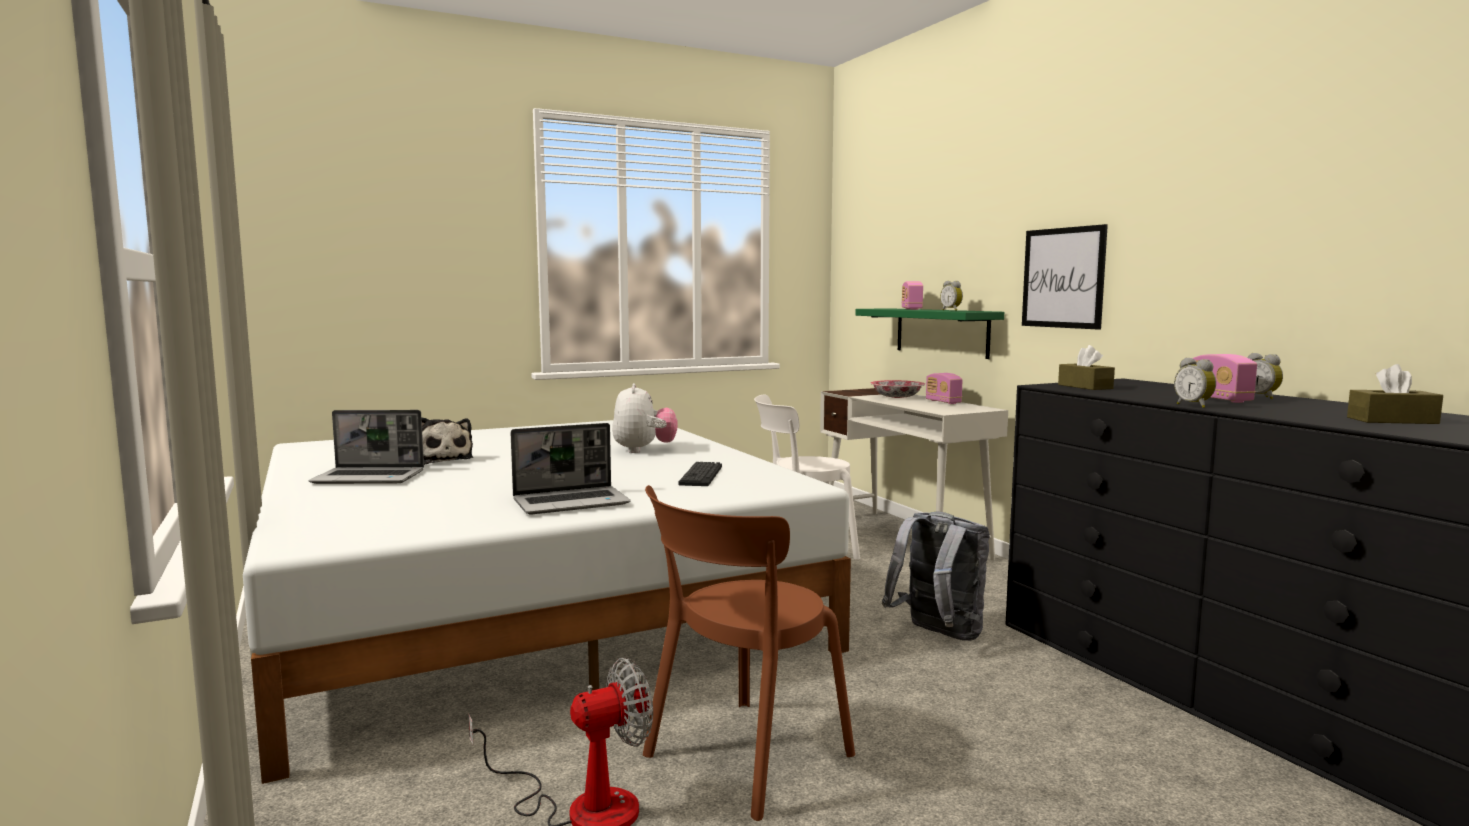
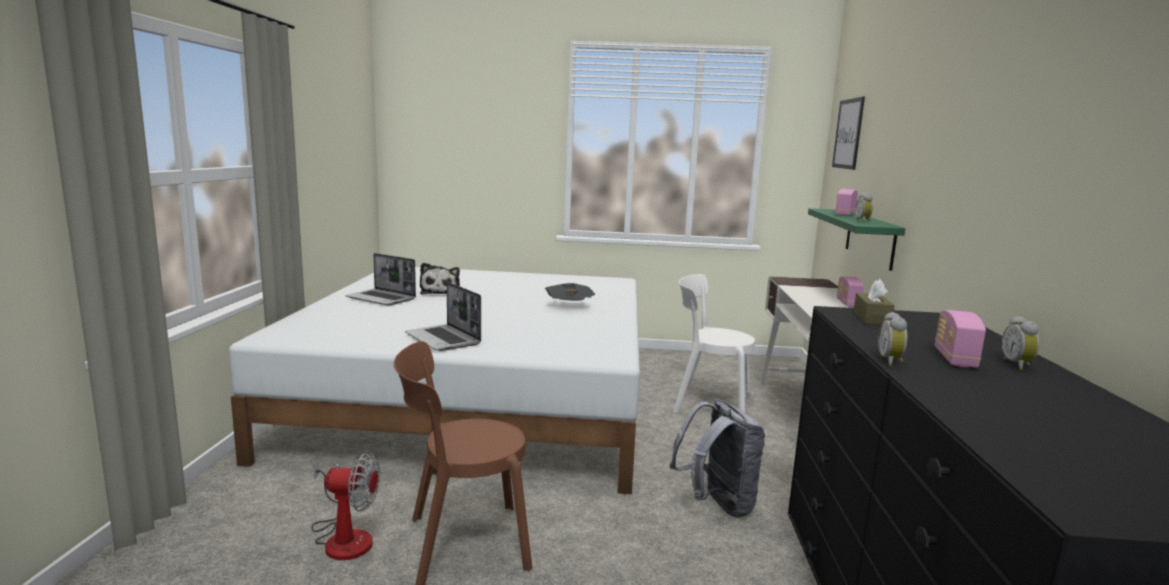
camera: 30 degrees right, 5 degrees up
laptop [511,423,631,514] -> laptop turned 45 degrees clockwise [405,282,481,351]
plush toy [612,383,678,453] -> newspaper [544,283,595,301]
keyboard [679,462,722,486] -> none
bowl [870,380,925,398] -> none
picture [1022,224,1108,330] -> picture moved to [832,97,865,170]
brown tissue box [1347,364,1443,424] -> none

